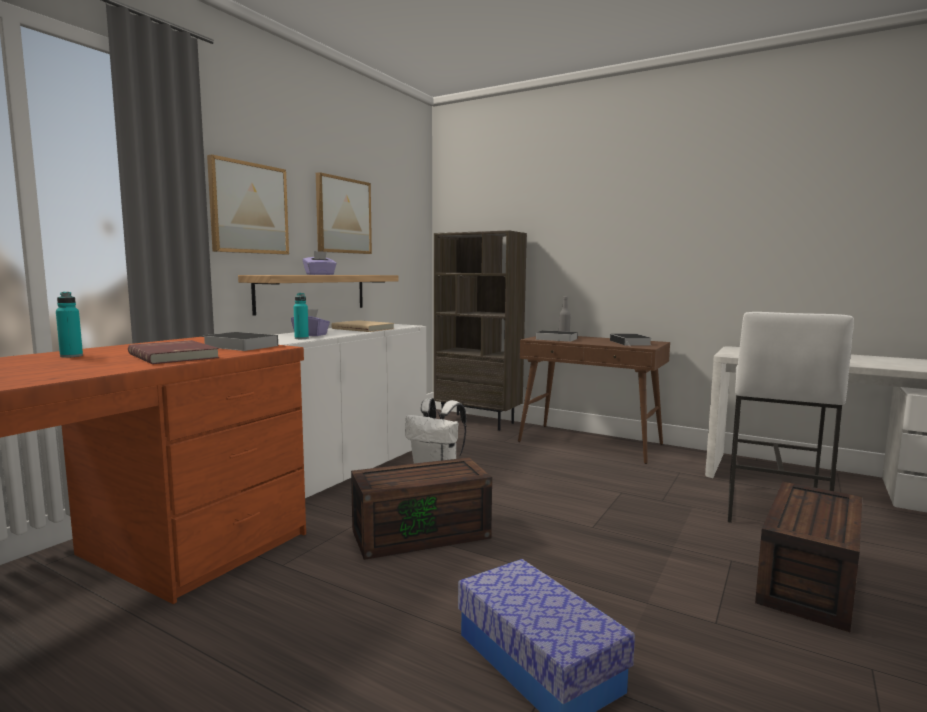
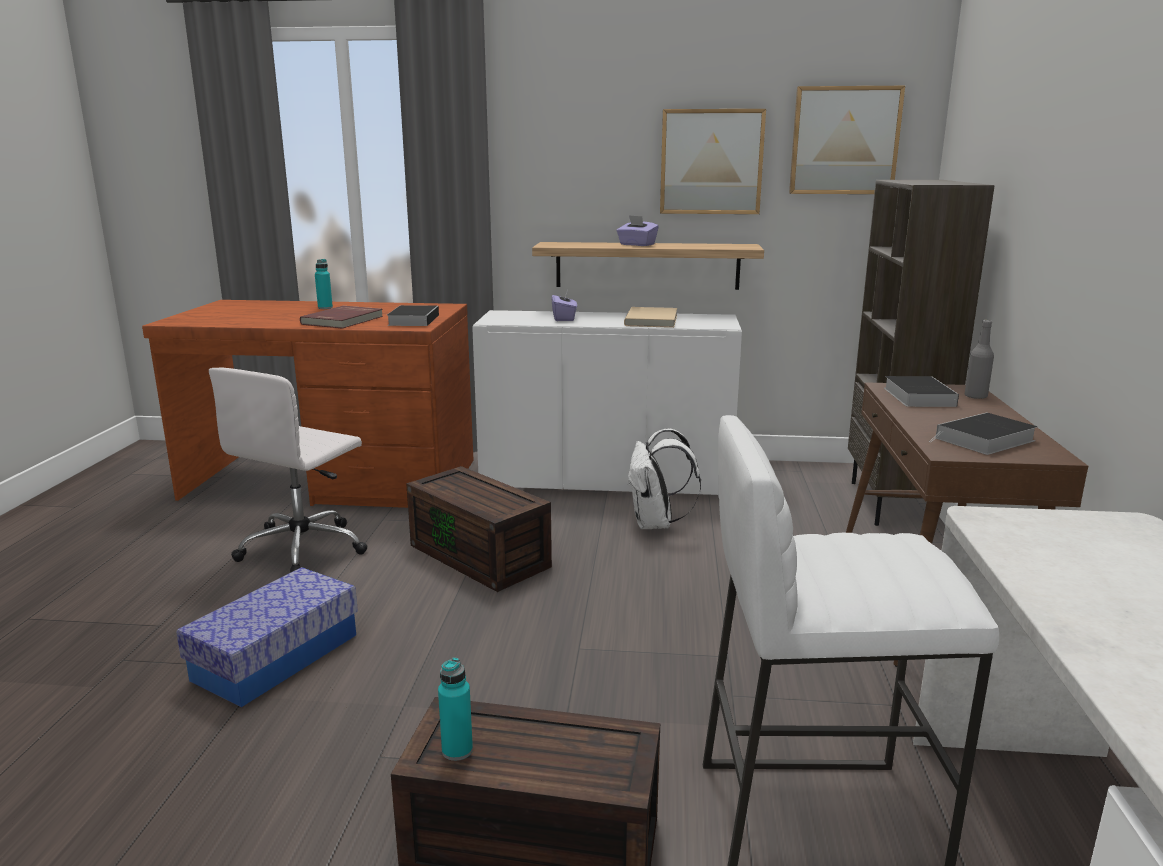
camera: 65 degrees right, 10 degrees up
picture [207,154,289,254] -> picture moved to [789,86,905,194]
turquoise bottle [294,293,309,339] -> turquoise bottle moved to [438,657,473,761]
none -> white office chair [209,367,368,573]

